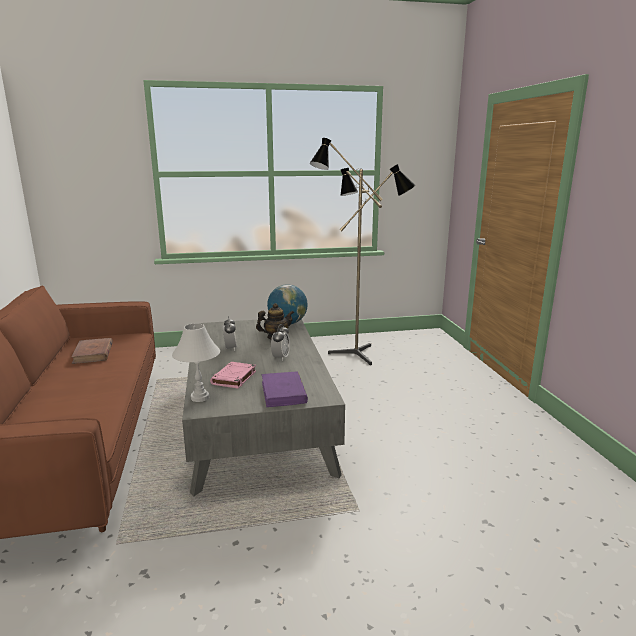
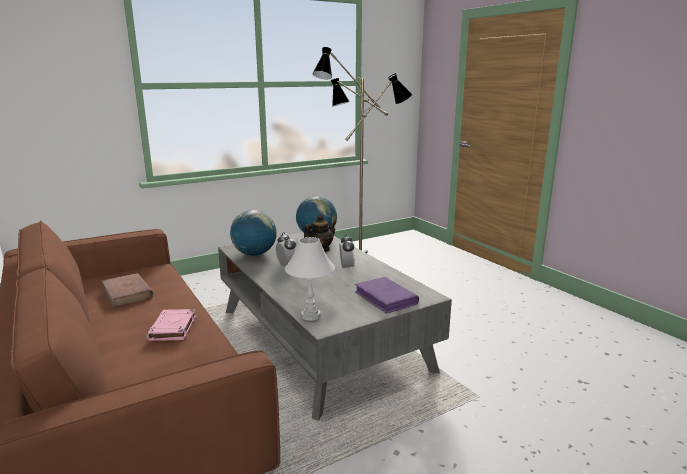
camera: 20 degrees left, 0 degrees up
pink book [210,362,256,389] -> pink book moved to [146,309,196,341]
none -> globe [230,210,277,256]

